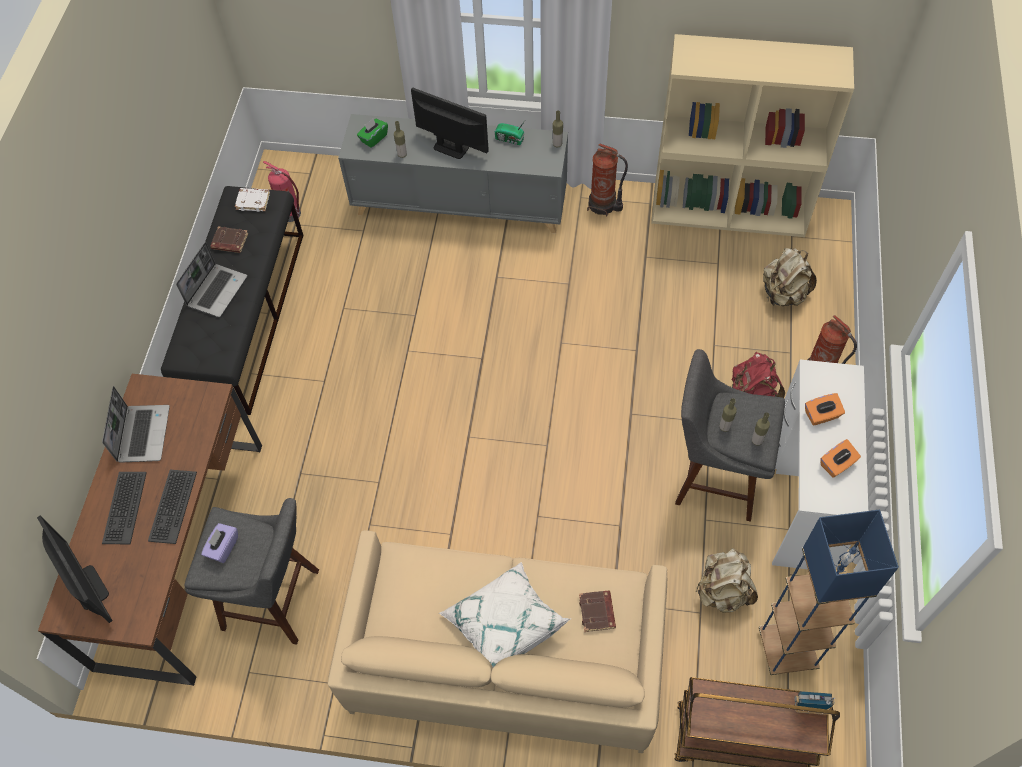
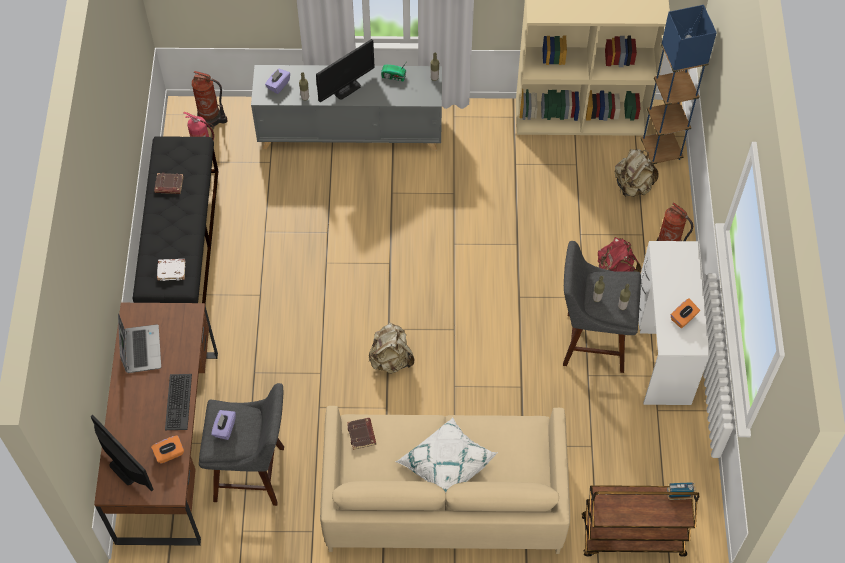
camera: 10 degrees left, 0 degrees up
keyboard [102,472,147,544] -> none
laptop [176,242,247,317] -> none
white book [235,188,270,212] -> white book moved to [157,259,185,281]
green tissue box [357,118,388,148] -> purple tissue box [265,69,290,94]
monitor [411,88,489,159] -> monitor turned 120 degrees clockwise [316,39,374,102]
brown book [579,591,616,632] -> brown book moved to [347,418,376,450]
fire extinguisher [587,144,628,216] -> fire extinguisher moved to [192,71,227,128]
beige backpack [696,548,758,613] -> beige backpack moved to [369,323,414,374]
blue floor lamp [759,510,899,675] -> blue floor lamp moved to [641,5,717,164]
orange tissue box [805,393,845,426] -> orange tissue box moved to [151,435,184,464]

